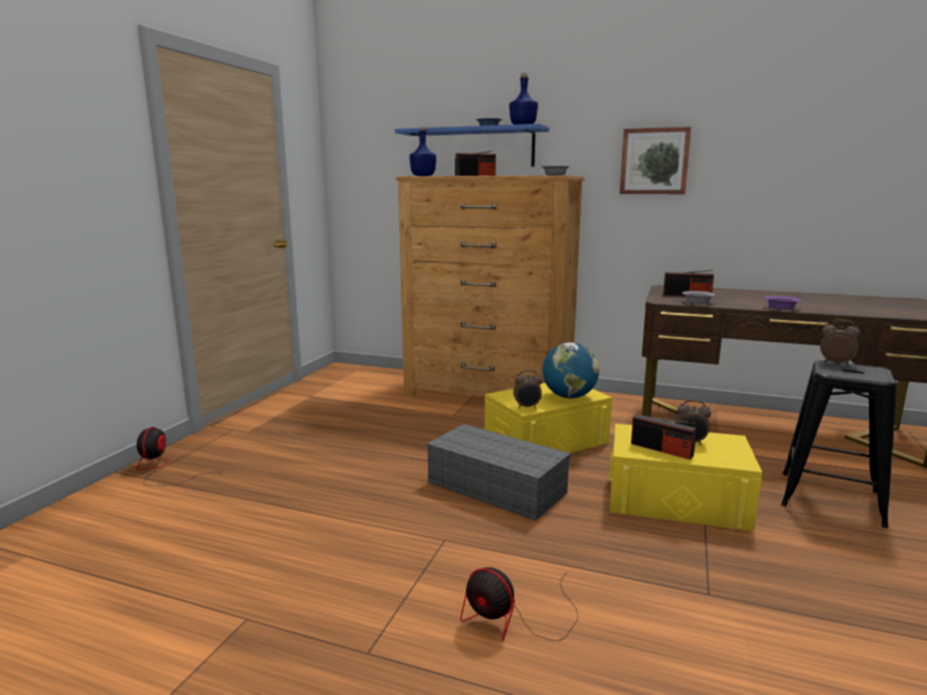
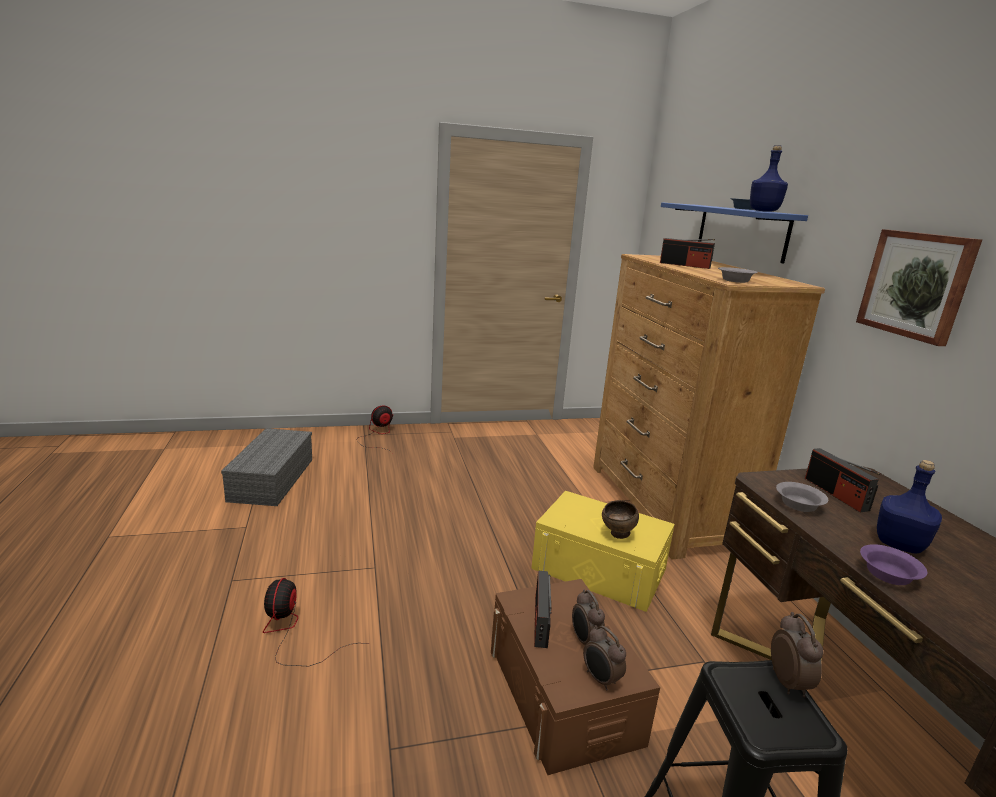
camera: 55 degrees right, 5 degrees up
blue bottle [410,126,436,176] -> blue bottle moved to [877,460,942,554]
grey storage box [426,424,571,521] -> grey storage box moved to [221,428,312,506]
alarm clock [513,370,542,408] -> alarm clock moved to [583,625,626,691]
globe [542,342,599,398] -> brown bowl [602,500,639,539]
yellow storage box [609,424,762,531] -> brown storage box [491,579,660,775]

